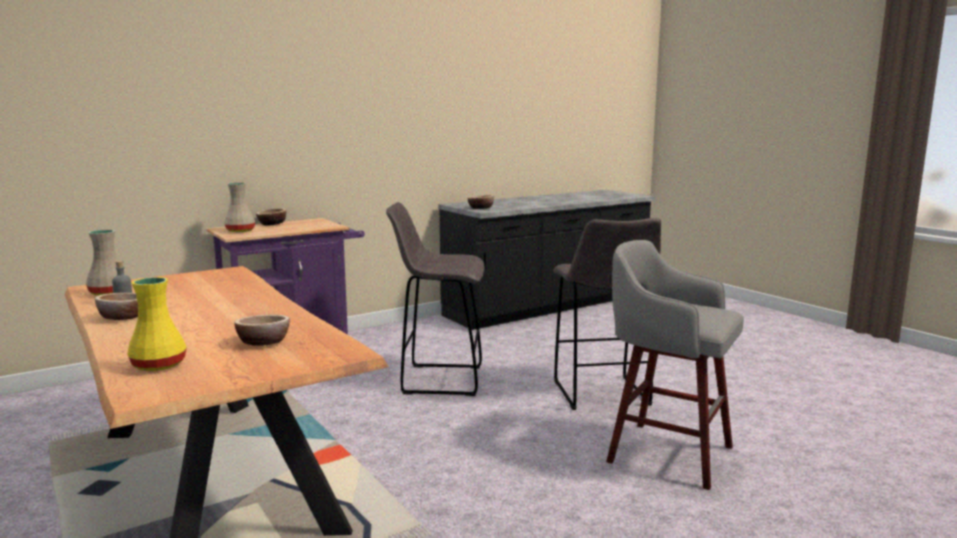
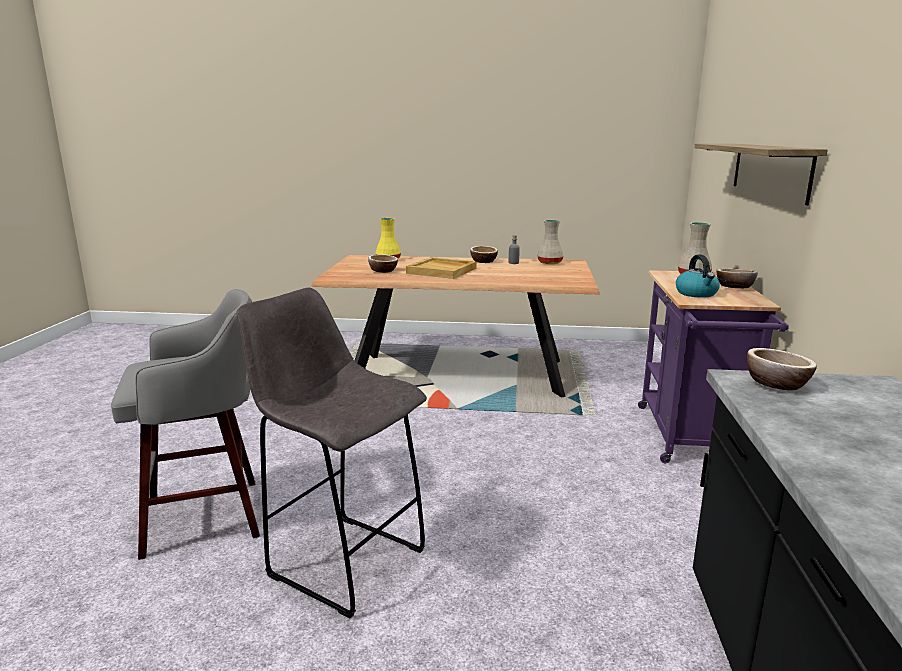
camera: 130 degrees right, 5 degrees up
grey stool [386,202,485,396] -> none
none -> beige tray [406,257,477,279]
none -> kettle [676,255,720,298]
none -> shelf [694,144,828,205]

